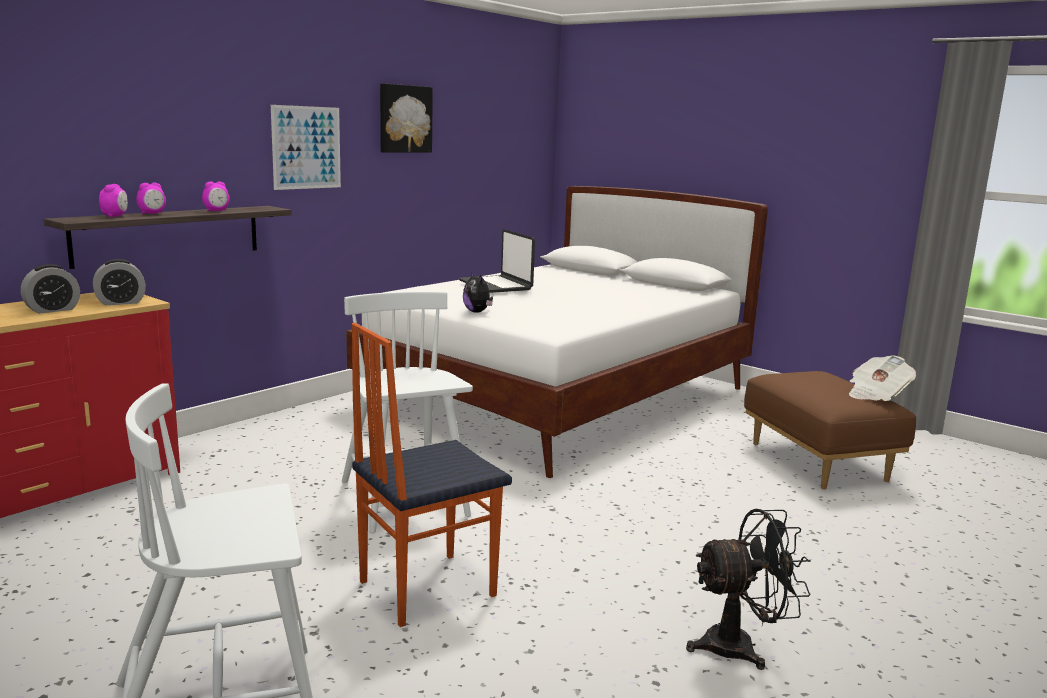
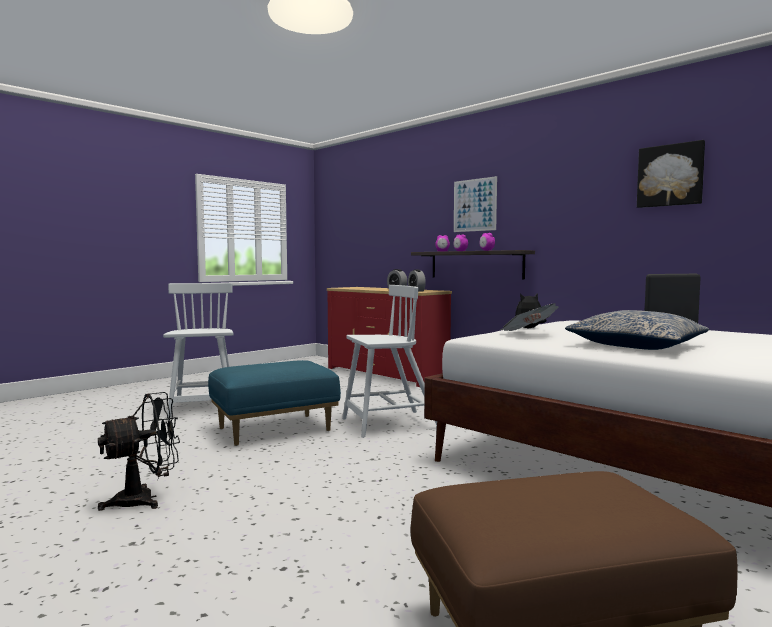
camera: 95 degrees right, 10 degrees down
picture [271,105,341,190] -> picture moved to [454,176,497,232]
chair [352,323,512,627] -> blue ottoman [208,360,341,446]
black fan [686,509,811,670] -> black fan turned 120 degrees counterclockwise [98,392,180,511]
newspaper [849,356,916,401] -> newspaper moved to [500,303,559,331]
none -> pillow [565,310,709,350]

